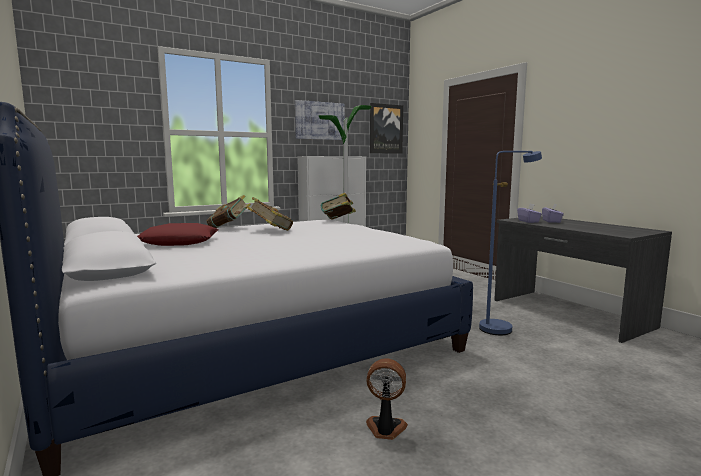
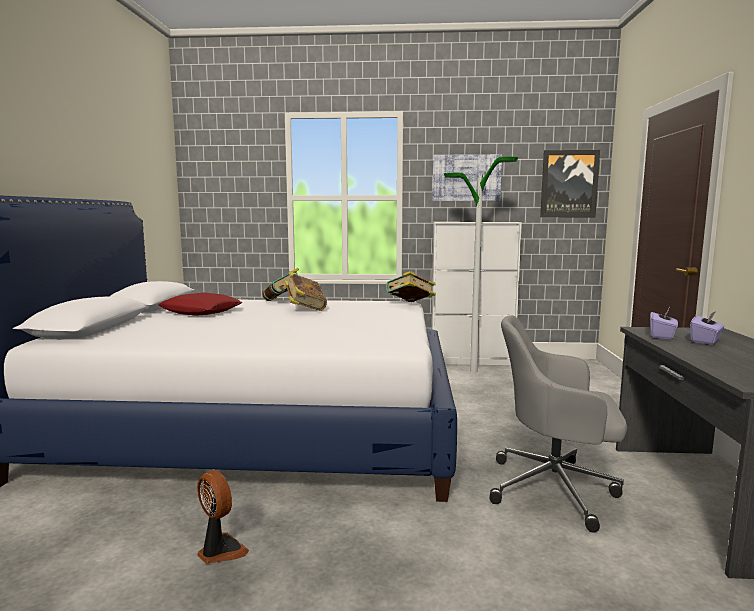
camera: 35 degrees right, 0 degrees up
blue floor lamp [479,151,542,335] -> grey office chair [490,315,627,532]

